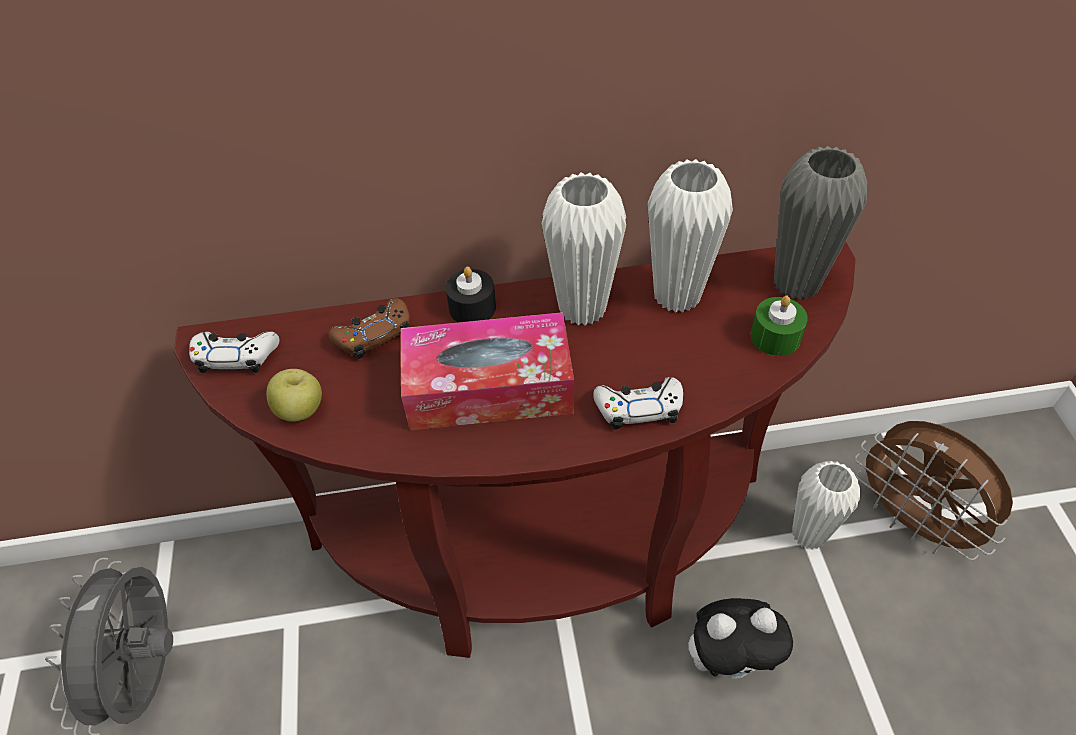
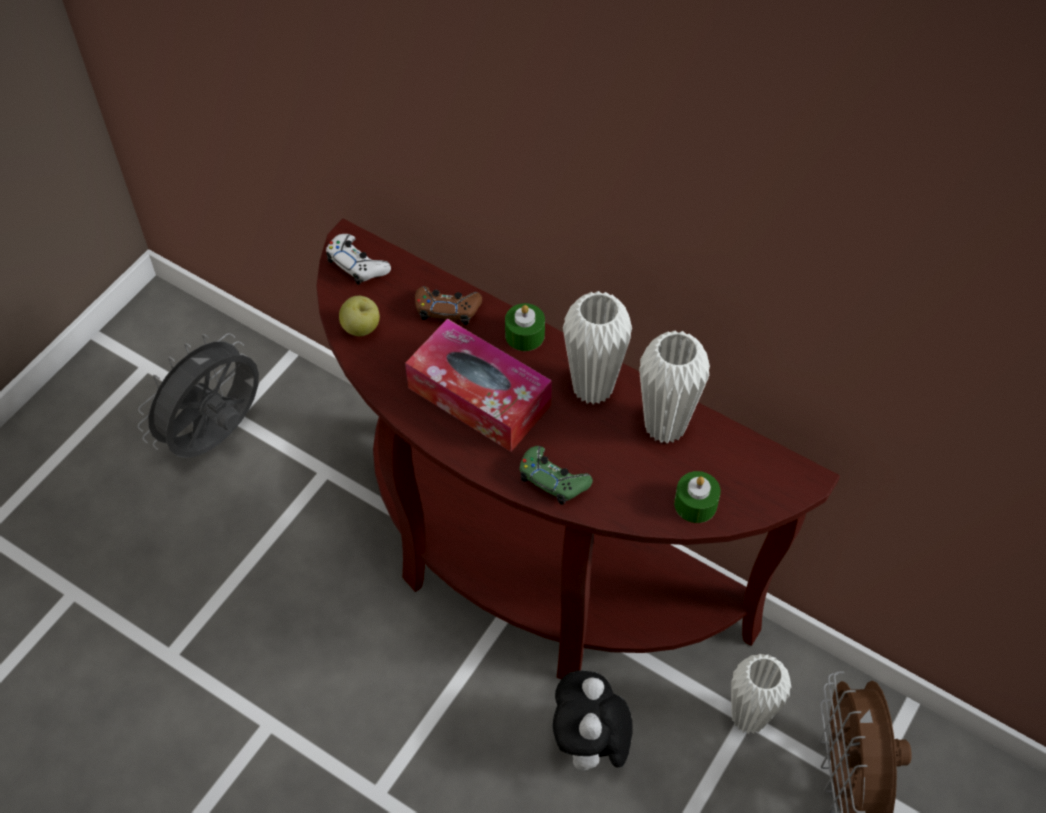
camera: 40 degrees right, 5 degrees up
black candle [446,266,496,323] -> green candle [505,303,545,351]
white game controller [593,377,683,430] -> green game controller [519,446,593,505]
plush toy [689,598,794,679] -> plush toy turned 60 degrees clockwise [553,671,633,782]
grey vase [774,146,867,300] -> none

